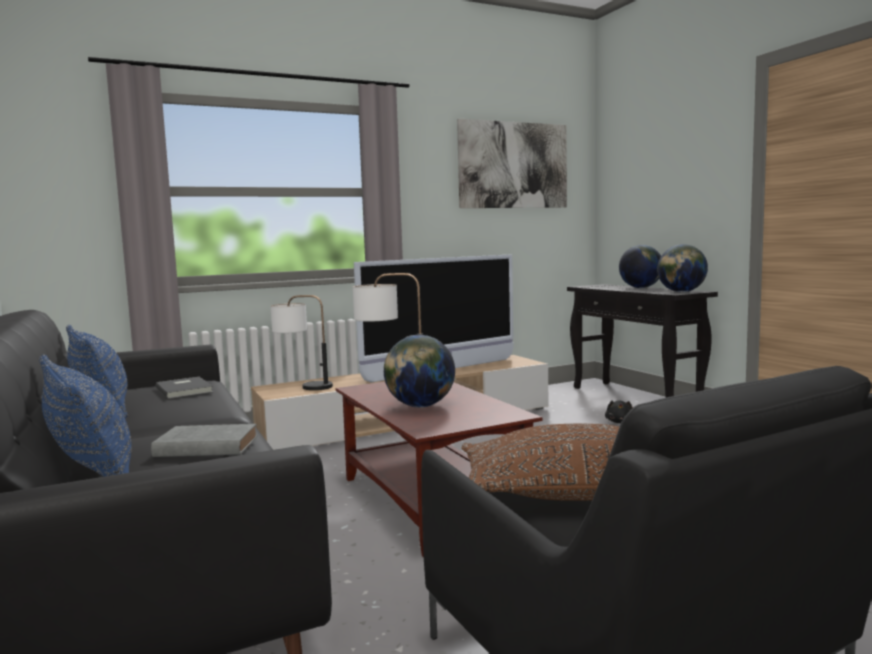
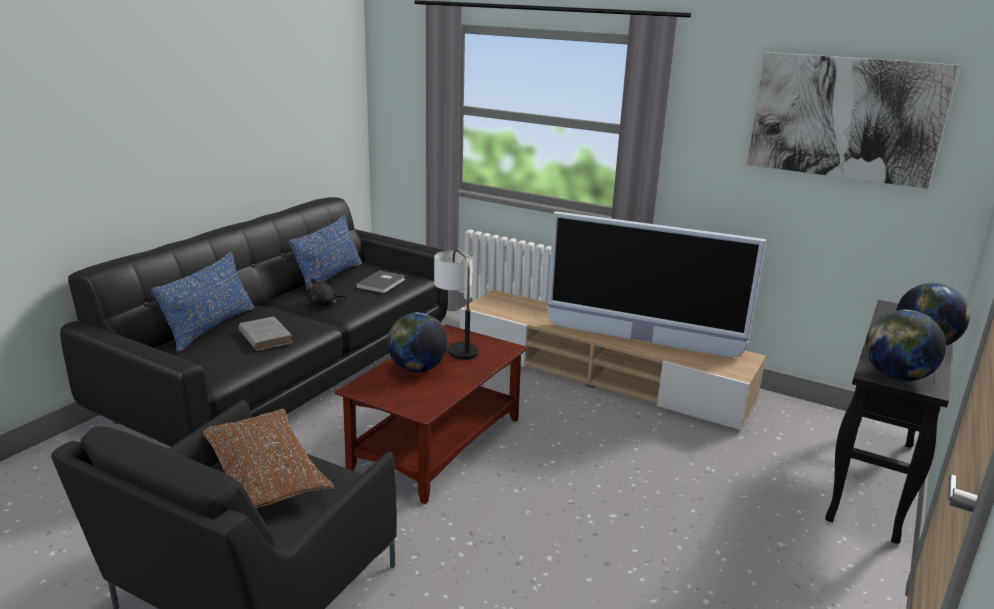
camera: 55 degrees right, 15 degrees up
table lamp [270,295,333,390] -> none
black plush toy [605,400,633,423] -> black plush toy moved to [306,278,346,306]

